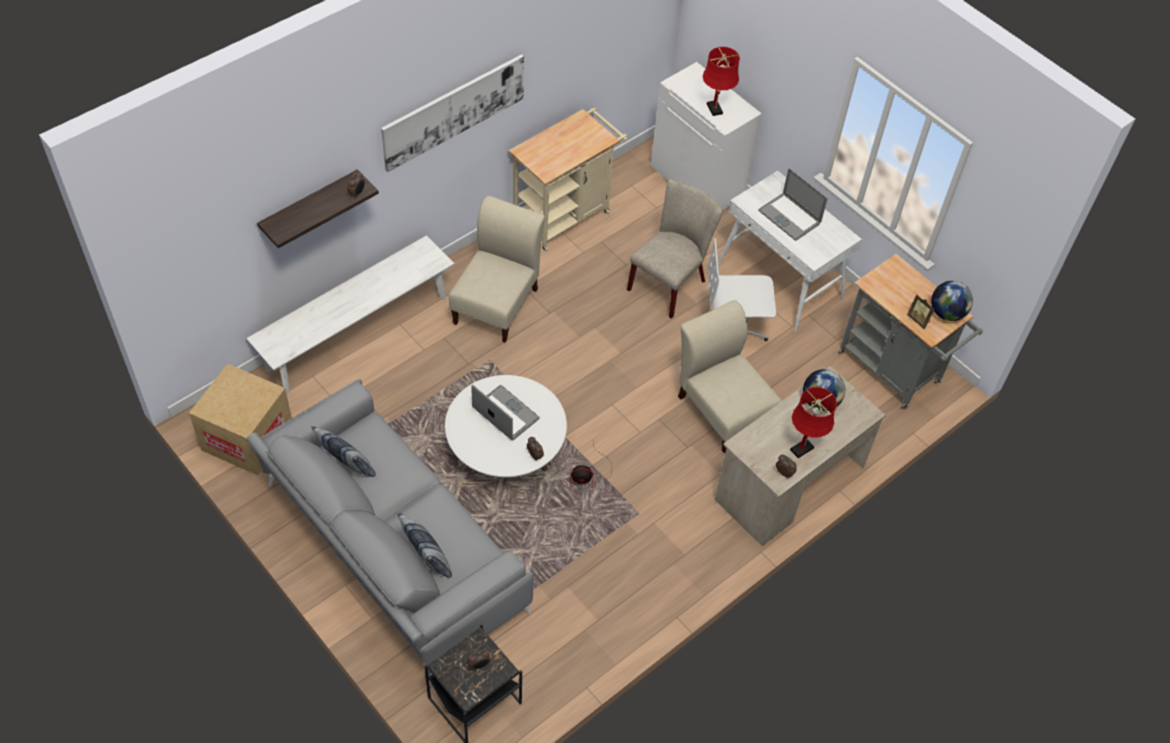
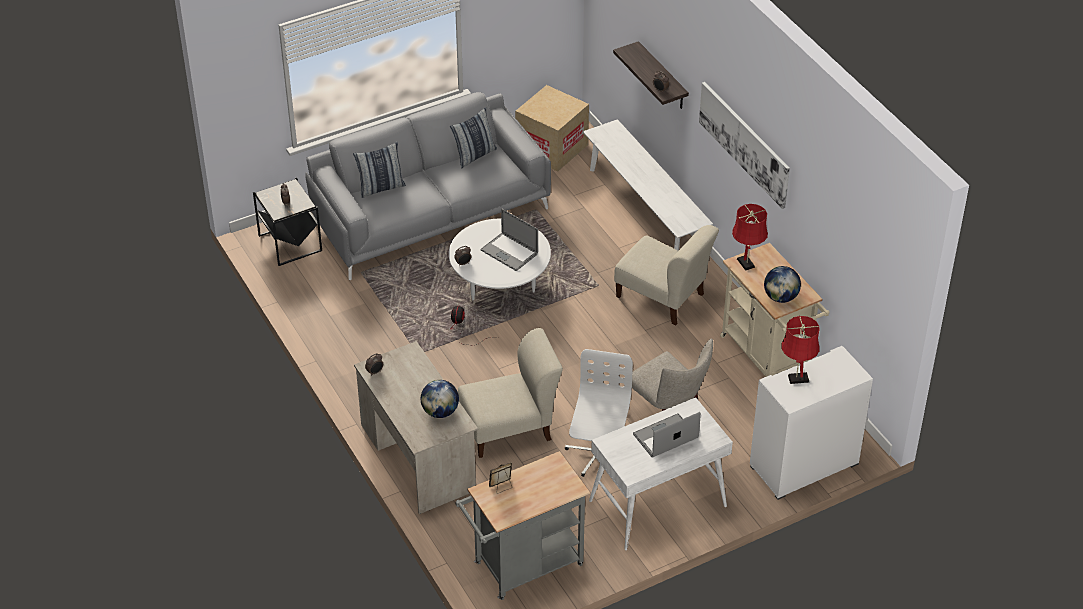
camera: 105 degrees right, 10 degrees down
laptop [471,384,540,441] -> laptop turned 75 degrees clockwise [481,209,538,271]
red table lamp [790,387,837,458] -> red table lamp moved to [732,204,768,271]
globe [931,281,973,321] -> globe moved to [764,266,801,303]

